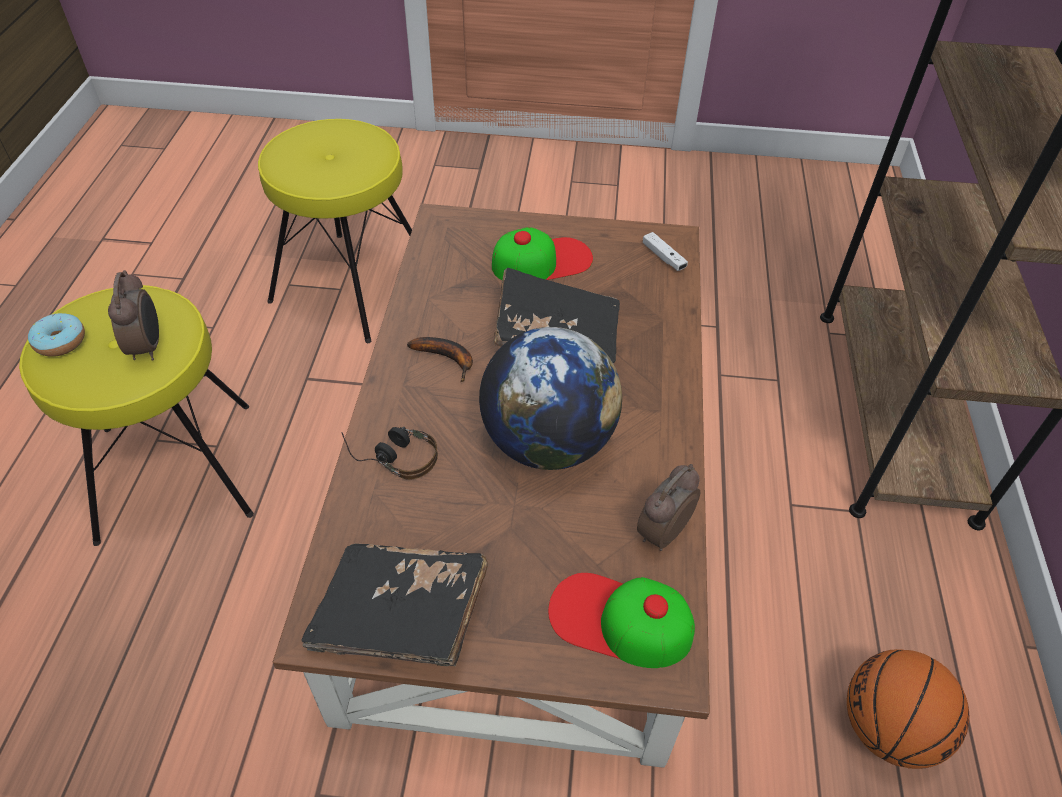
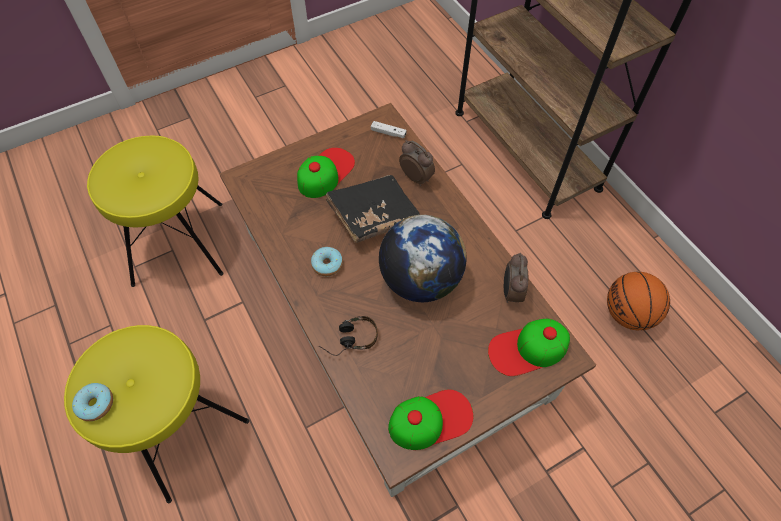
camera: 35 degrees left, 10 degrees up
alarm clock [108,270,159,361] -> alarm clock moved to [399,140,435,186]
black book [301,543,488,666] -> cap [388,389,473,450]
banana [407,337,473,382] -> donut [311,247,343,276]

